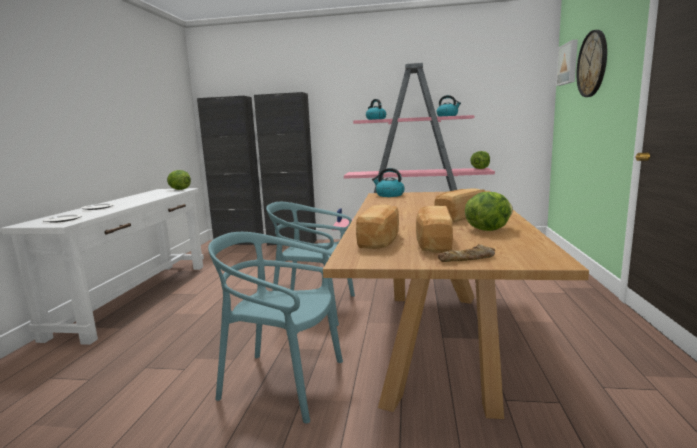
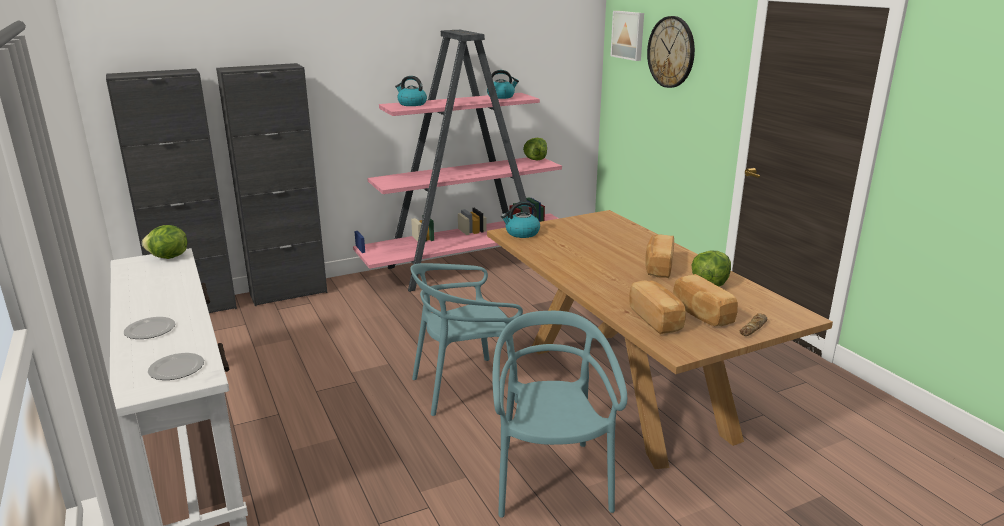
camera: 35 degrees left, 10 degrees up
turquoise chair [208,232,343,423] -> turquoise chair turned 105 degrees clockwise [492,311,627,518]

